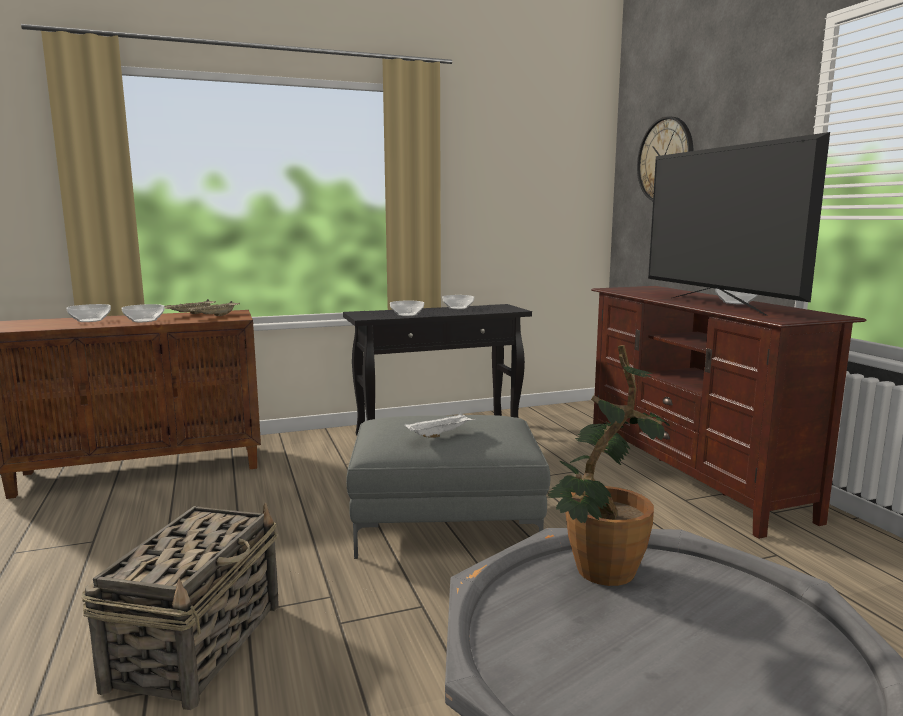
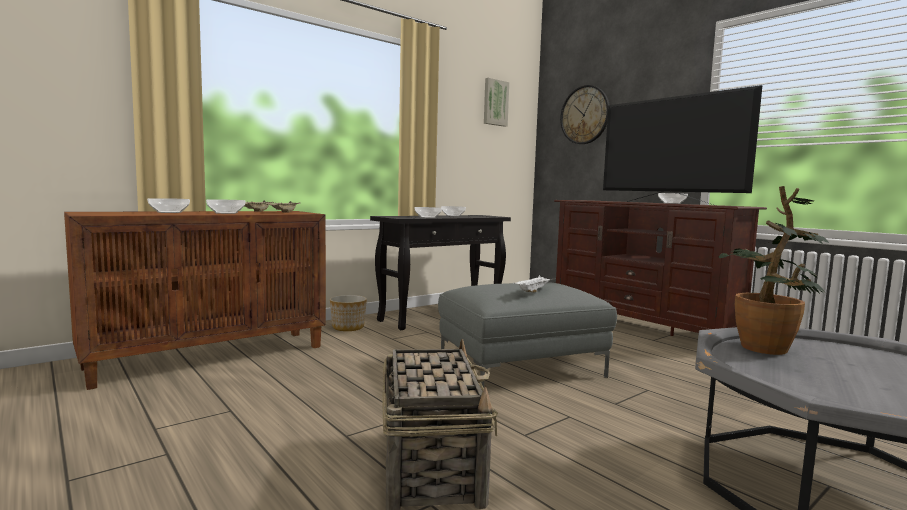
camera: 20 degrees left, 5 degrees down
none -> planter [330,295,367,331]
none -> picture [484,78,509,127]

